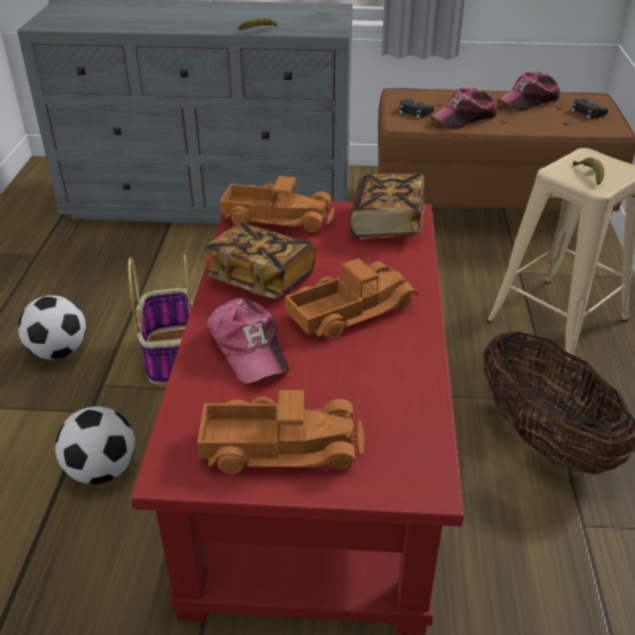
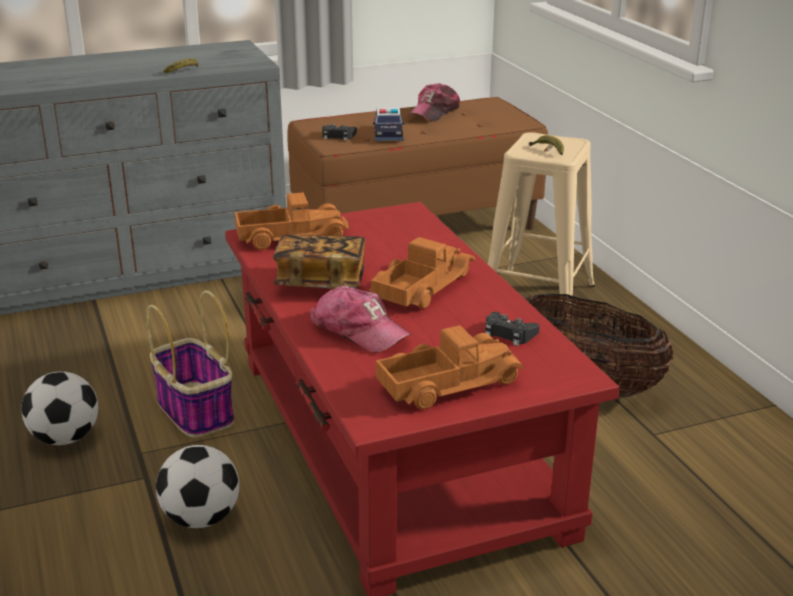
camera: 25 degrees left, 10 degrees down
book [349,173,425,240] -> none
cap [430,88,497,129] -> toy car [373,108,405,141]
black game controller [572,99,609,119] -> black game controller moved to [485,312,540,346]

